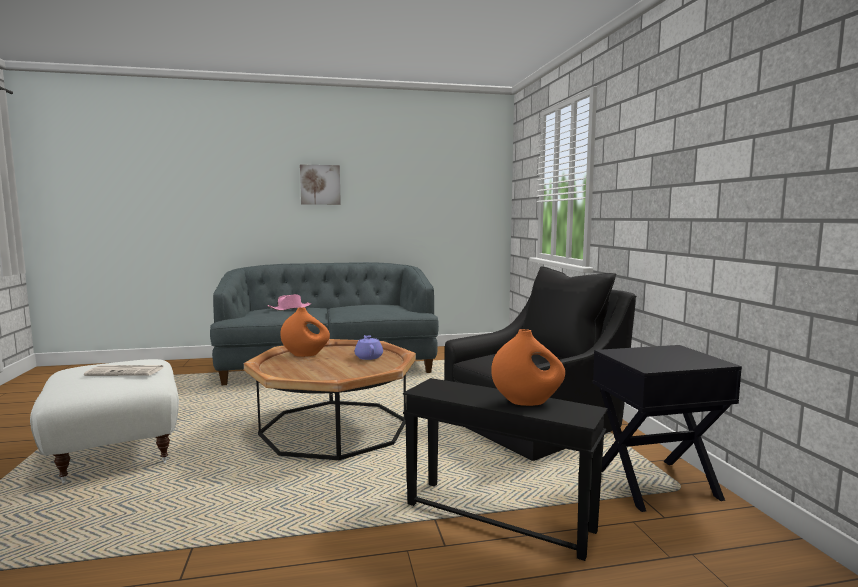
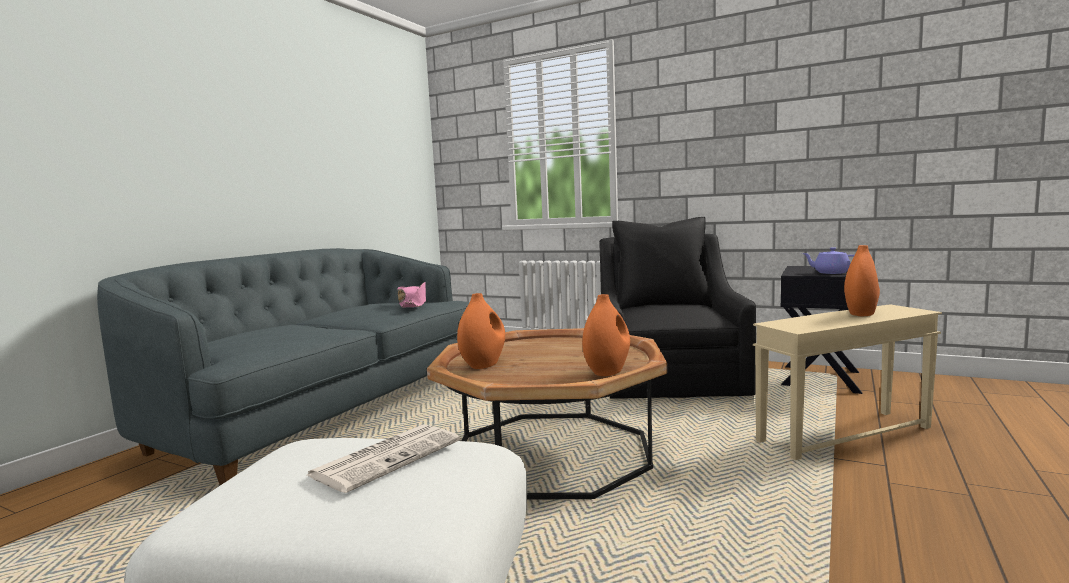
camera: 50 degrees left, 0 degrees up
pink hat [268,294,311,311] -> pink hat moved to [397,282,426,308]
picture [300,164,341,205] -> none
purple teapot [355,335,383,360] -> purple teapot moved to [802,247,854,274]
black side table [403,378,608,561] -> beige side table [753,304,942,460]
none -> orange vase [582,294,630,376]

